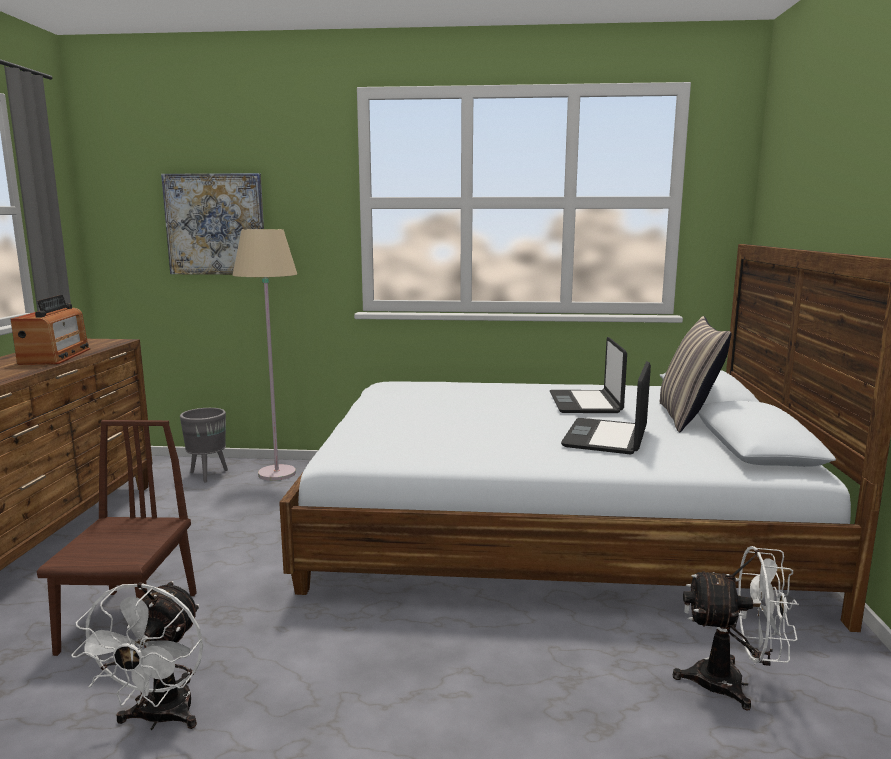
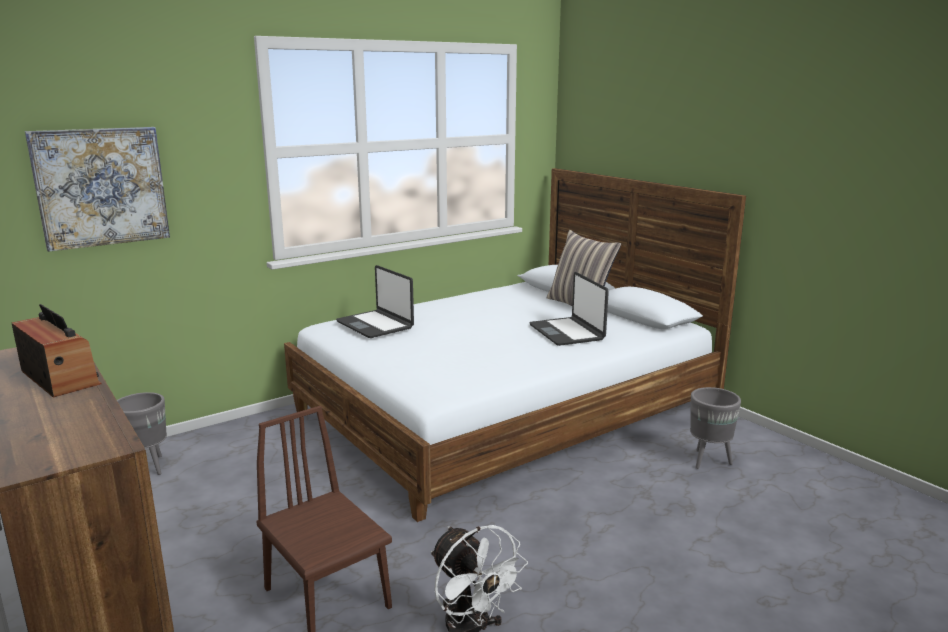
camera: 40 degrees left, 5 degrees up
beige floor lamp [233,229,297,481] -> none
laptop [550,337,627,413] -> laptop moved to [336,265,414,338]
white fan [673,546,799,711] -> grey planter [690,387,741,469]

